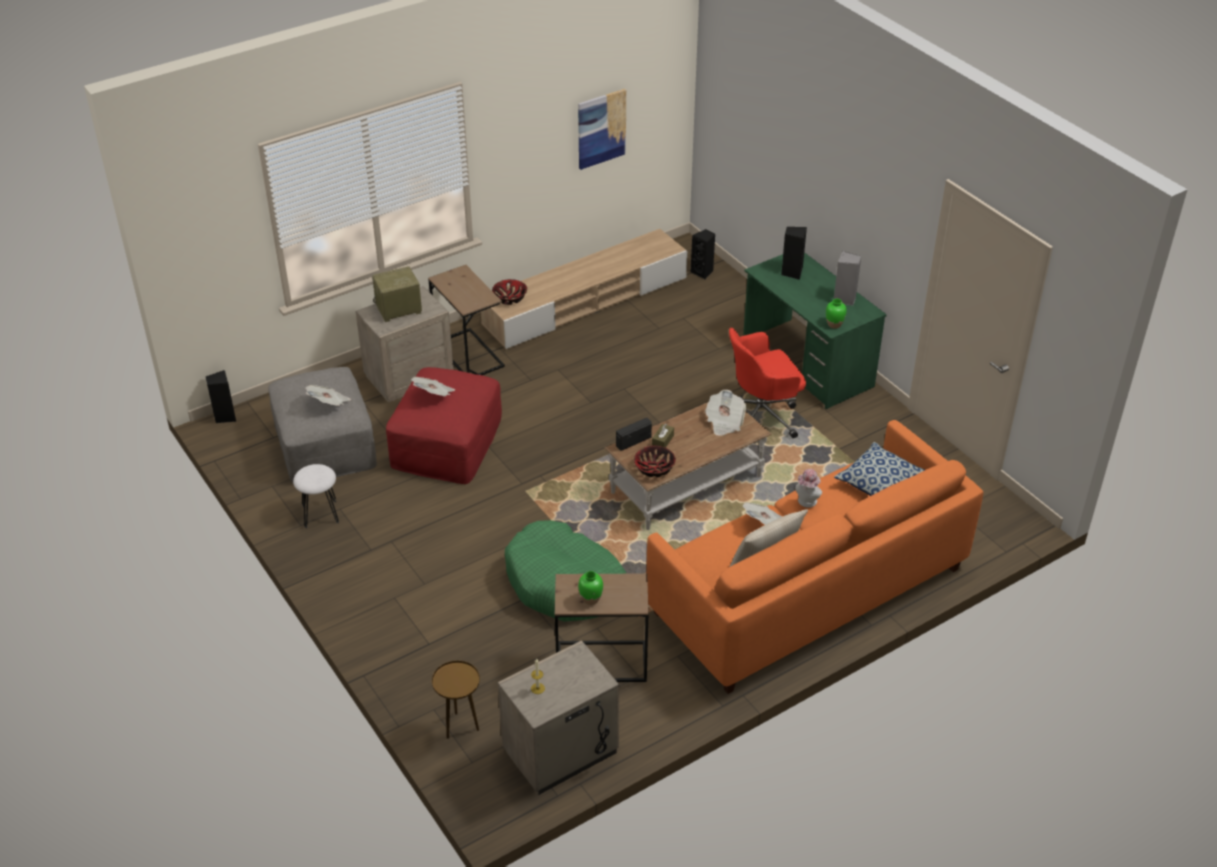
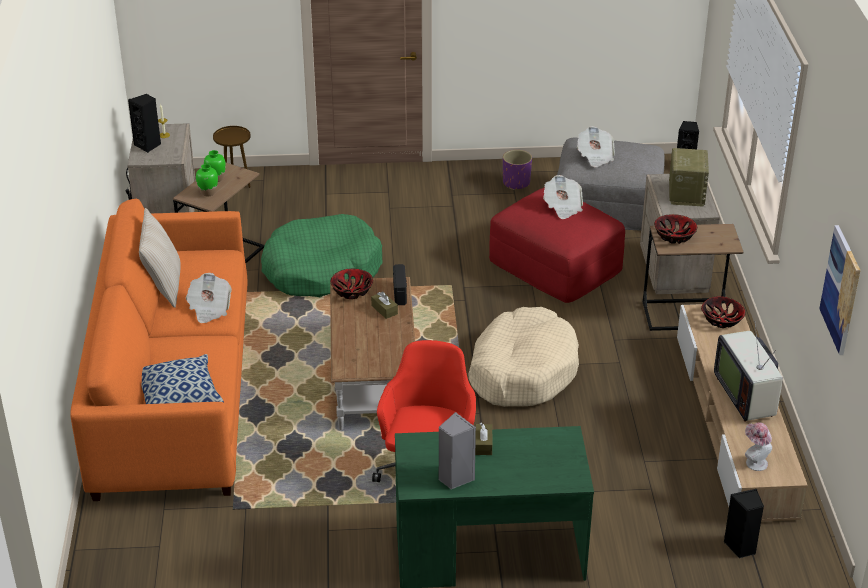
camera: 120 degrees right, 5 degrees down
white stool [293,464,339,528] -> purple planter [503,150,532,190]
newspaper [705,390,746,436] -> none
black speaker [781,227,807,280] -> black speaker moved to [128,94,161,153]
hat [795,469,822,508] -> hat moved to [745,422,772,471]
green vase [826,299,847,329] -> green vase moved to [196,164,218,196]
none -> beige dog bed [468,307,579,407]
none -> brown tissue box [475,423,492,455]
none -> bowl [654,214,697,244]
none -> television [714,325,783,422]

